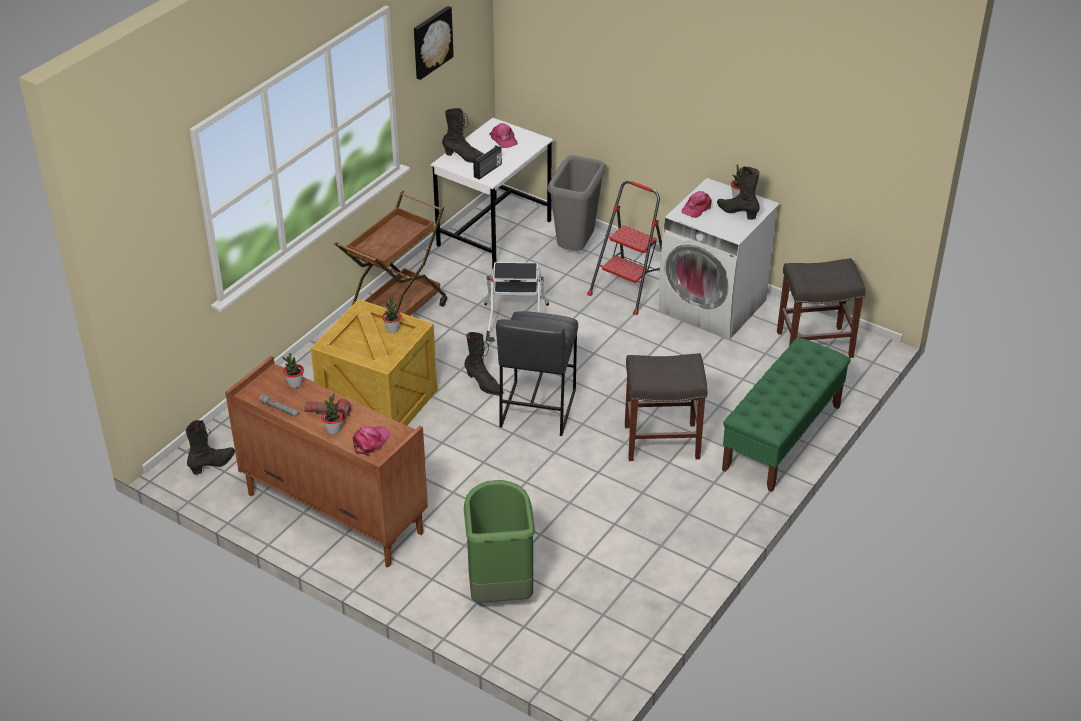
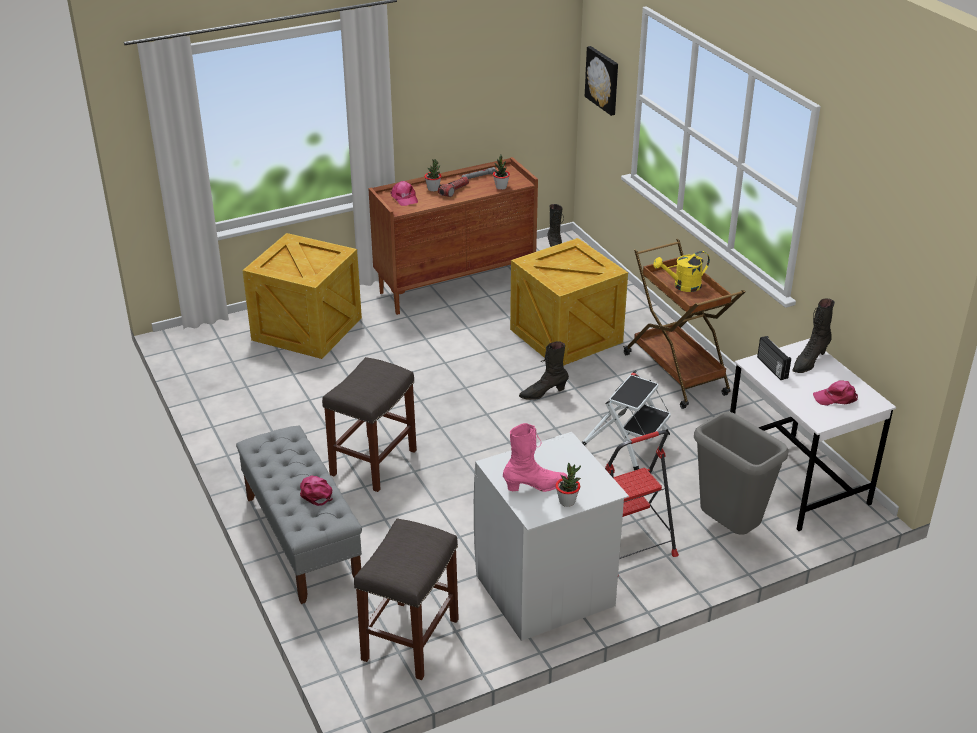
camera: 120 degrees right, 5 degrees down
potted plant [382,295,401,333] -> none
picture [414,6,454,80] -> picture moved to [585,46,618,116]
green trash can [464,480,535,603] -> crate [242,233,362,359]
grey stool [496,311,578,436] -> none
pink cap [682,191,712,218] -> pink cap moved to [300,476,333,506]
black boot [717,167,760,220] -> pink boot [503,423,567,492]
green bench [722,337,851,492] -> grey bench [236,426,362,604]
none -> yellow watering can [653,251,710,292]

